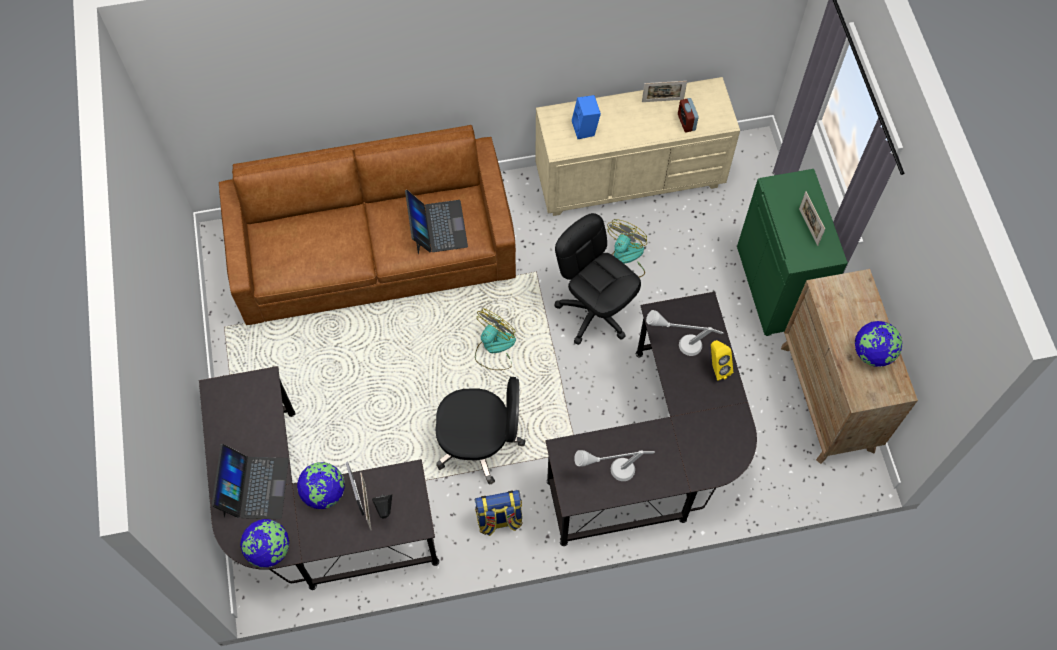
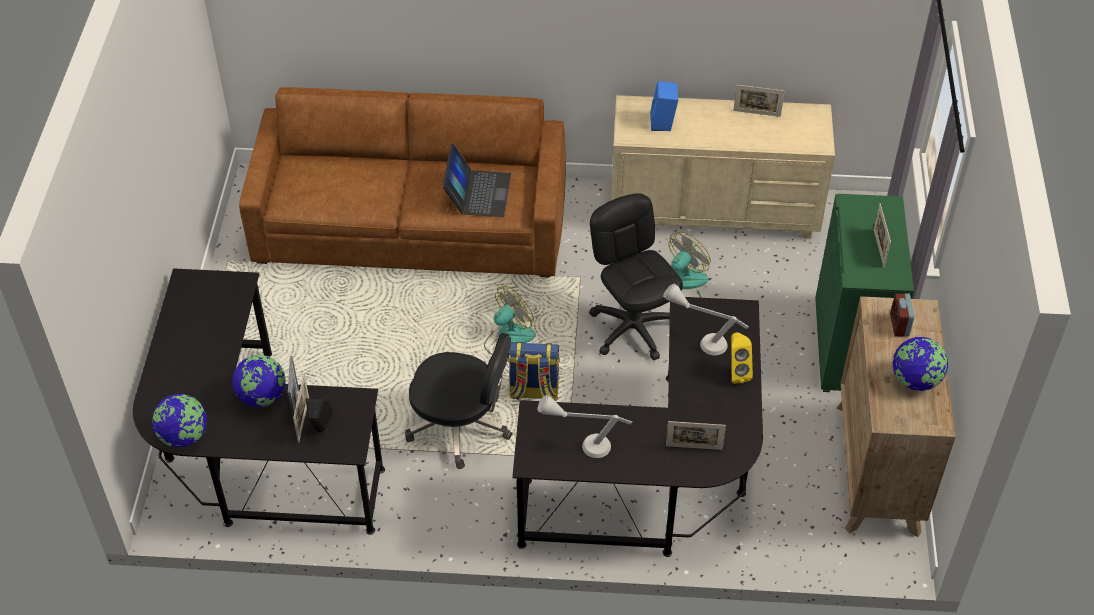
camera: 15 degrees right, 15 degrees down
laptop [212,444,289,519] -> none
backpack [475,490,523,536] -> backpack moved to [508,342,560,401]
alarm clock [678,98,699,133] -> alarm clock moved to [890,293,915,336]
none -> picture frame [666,421,726,450]

